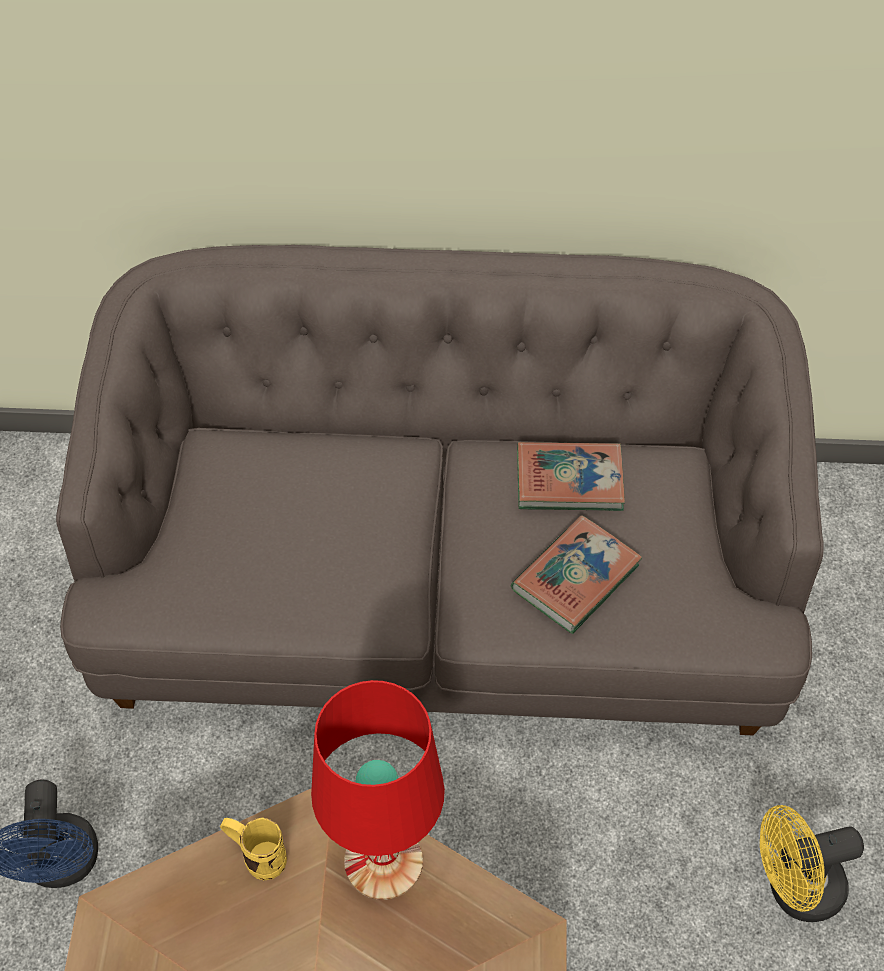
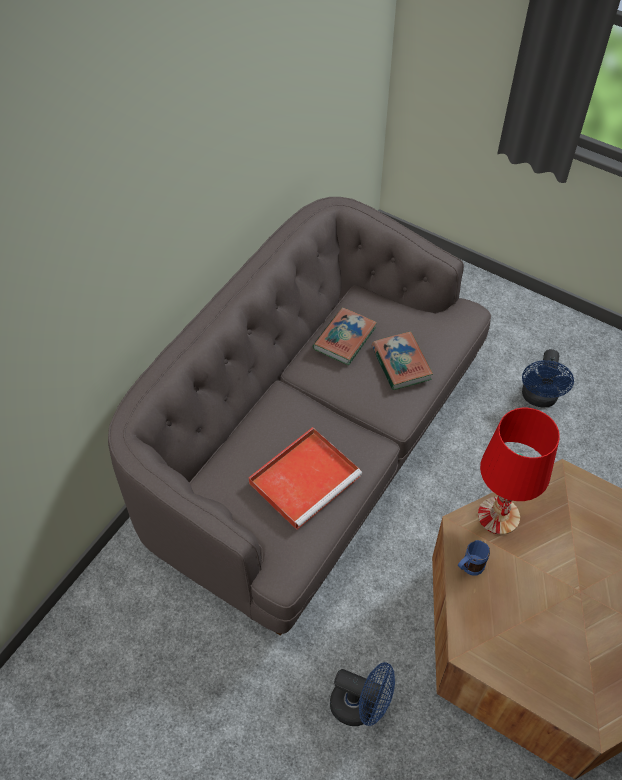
camera: 60 degrees left, 0 degrees up
yellow mug [220,817,287,881] -> blue mug [458,540,490,576]
yellow fan [760,805,864,922] -> blue fan [522,349,574,407]
none -> red tray [249,427,362,530]

